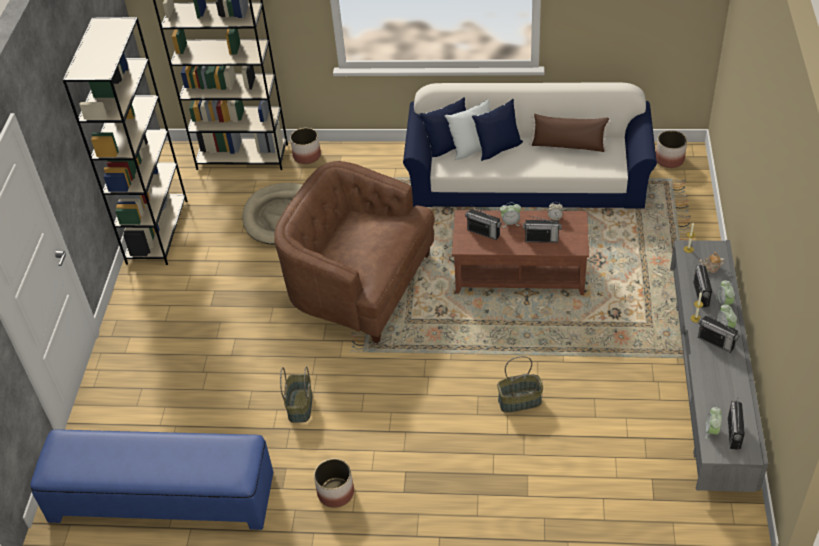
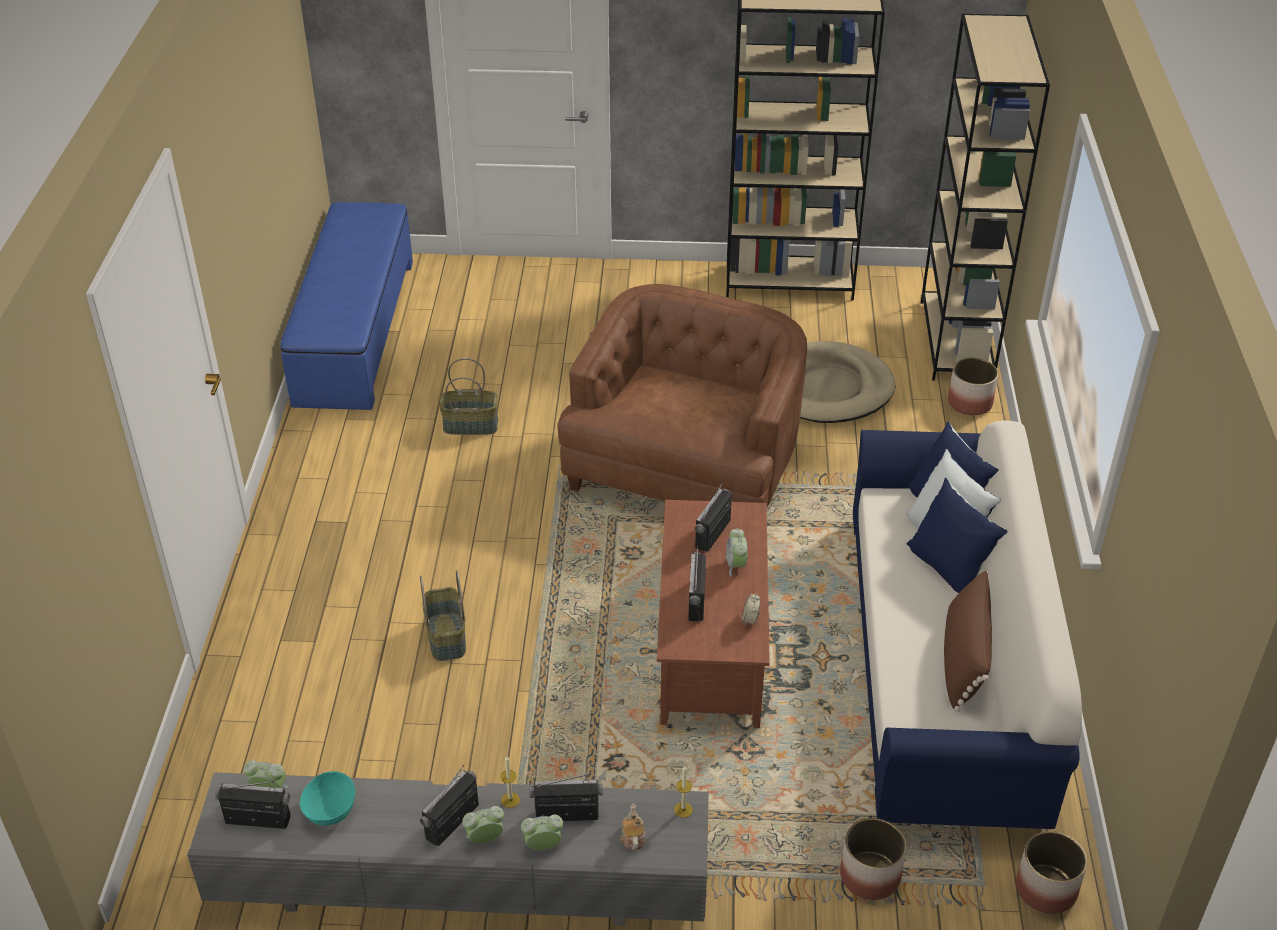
camera: 85 degrees right, 5 degrees down
planter [314,458,354,508] -> planter moved to [840,818,906,900]
none -> turquoise bowl [299,771,355,825]

